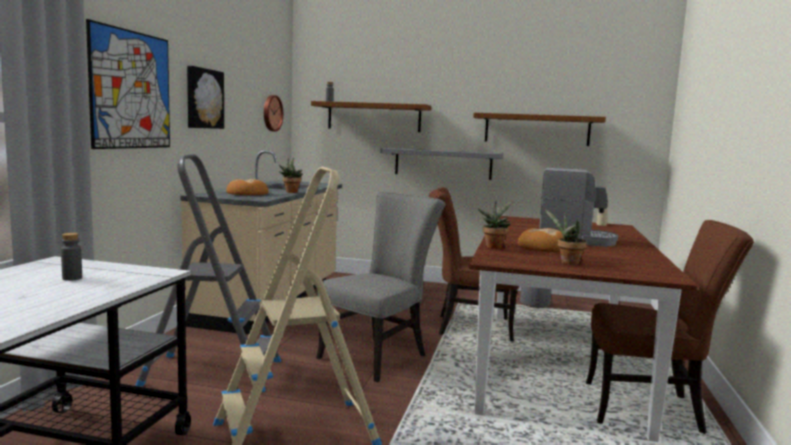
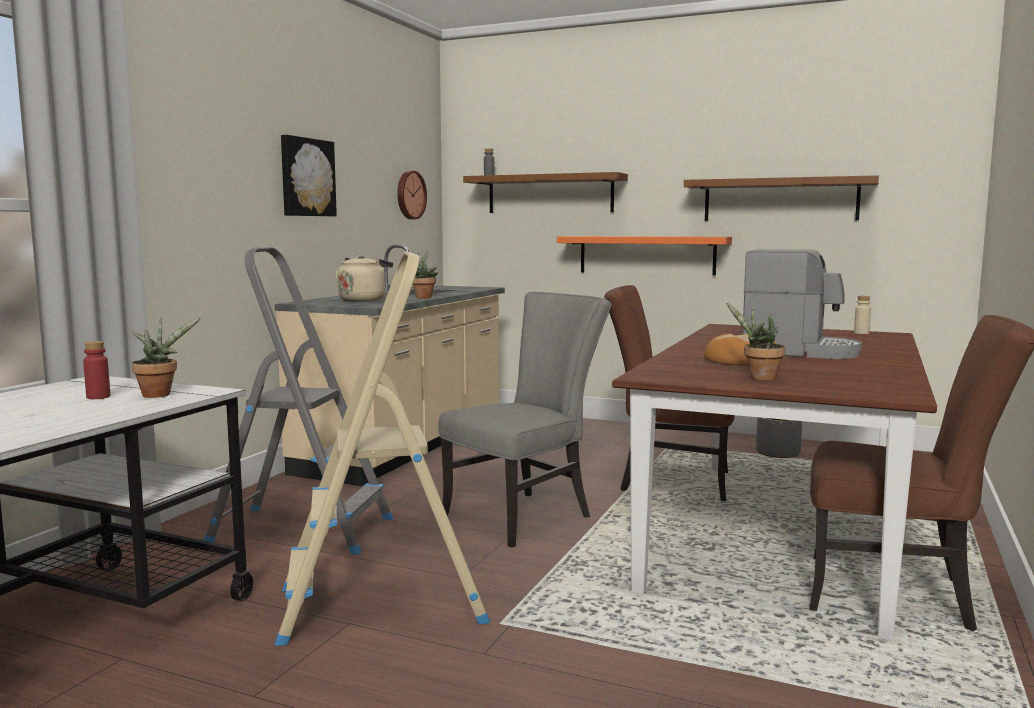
camera: 10 degrees right, 0 degrees up
grey bottle [61,233,82,281] -> red bottle [83,341,110,399]
picture [86,19,170,149] -> none
bread [226,179,269,195] -> beige kettle [335,255,393,302]
grey shelf [380,148,503,180] -> orange shelf [557,236,732,276]
potted plant [478,200,514,249] -> potted plant moved to [132,317,202,398]

